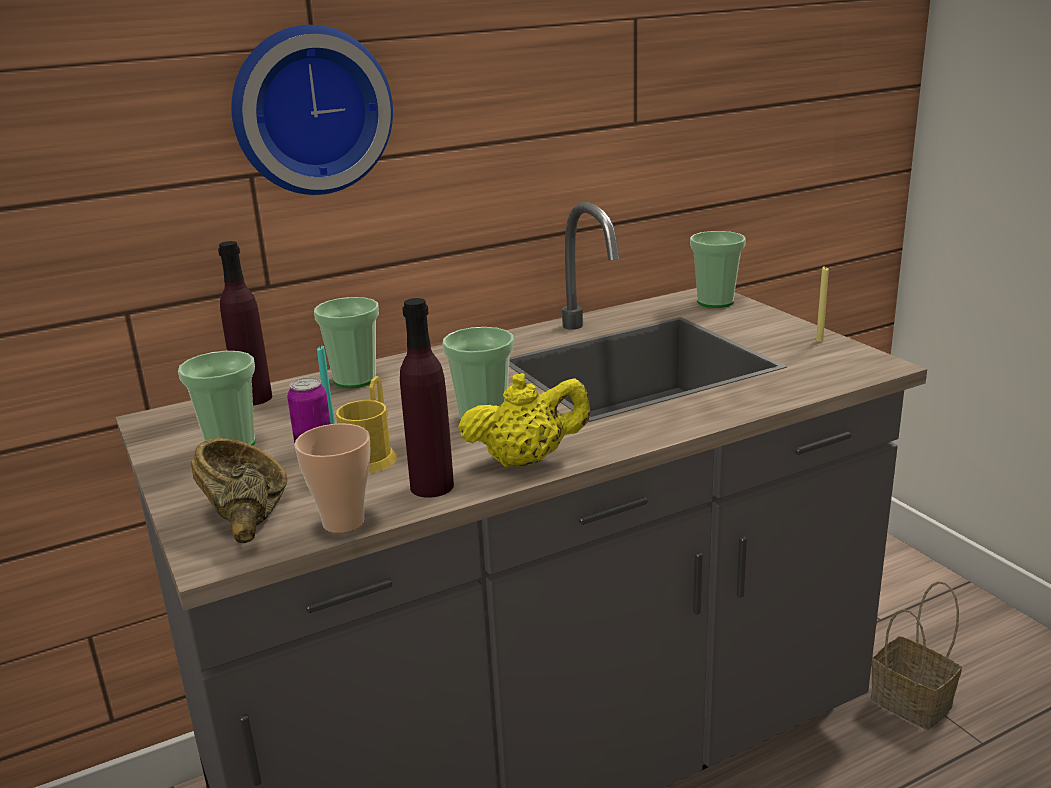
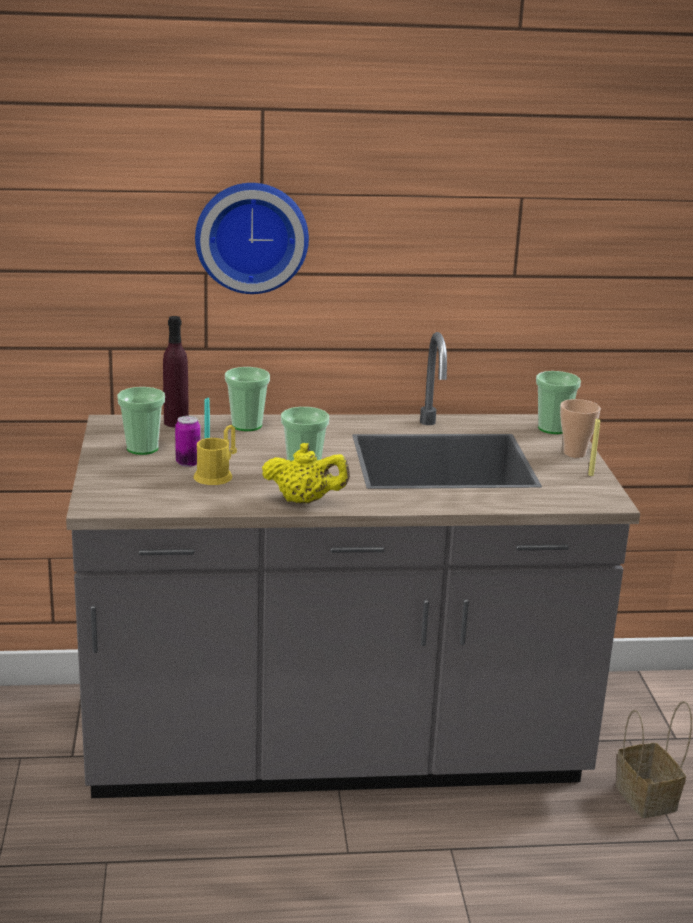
camera: 20 degrees right, 0 degrees up
brown bowl [191,438,287,543] -> none
cup [294,423,371,533] -> cup moved to [560,399,601,458]
purple bottle [400,298,454,498] -> none

